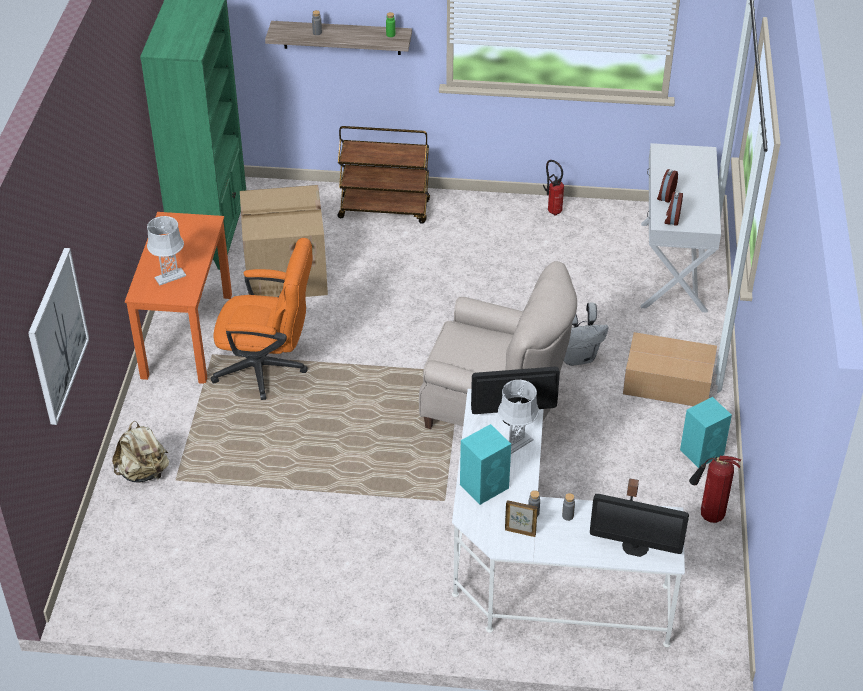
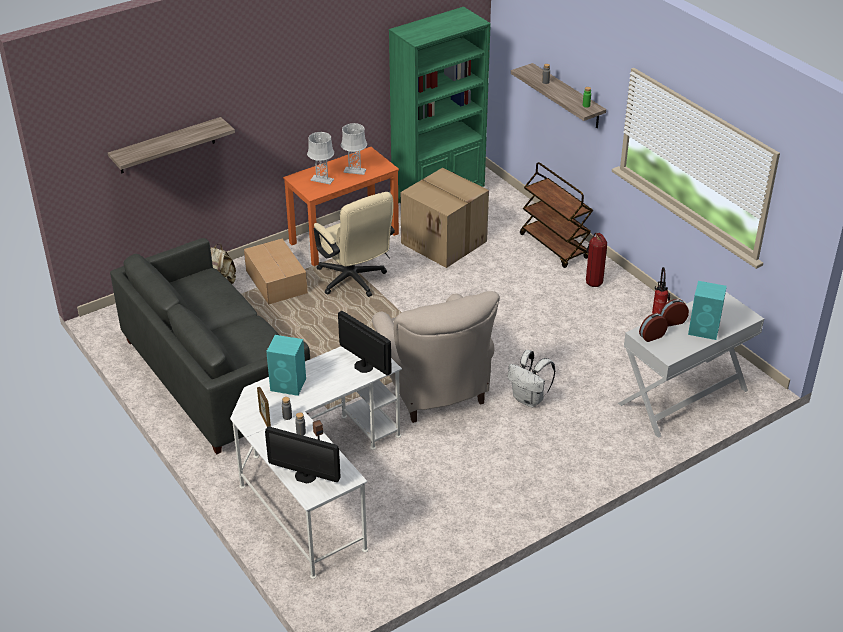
camera: 50 degrees right, 5 degrees down
picture [28,248,89,425] -> shelf [108,117,235,174]
orange office chair [211,238,312,400] -> beige office chair [314,192,395,297]
grey table lamp [498,380,539,454] -> grey table lamp moved to [341,123,367,175]
monitor [590,494,689,557] -> monitor turned 45 degrees counterclockwise [265,427,340,483]
cardboard box [623,332,717,406] -> cardboard box moved to [244,239,308,305]
turquoise speaker [680,397,732,468] -> turquoise speaker moved to [688,281,727,340]
fire extinguisher [689,456,741,523] -> fire extinguisher moved to [586,233,607,287]
none -> grey sofa [110,238,310,455]

